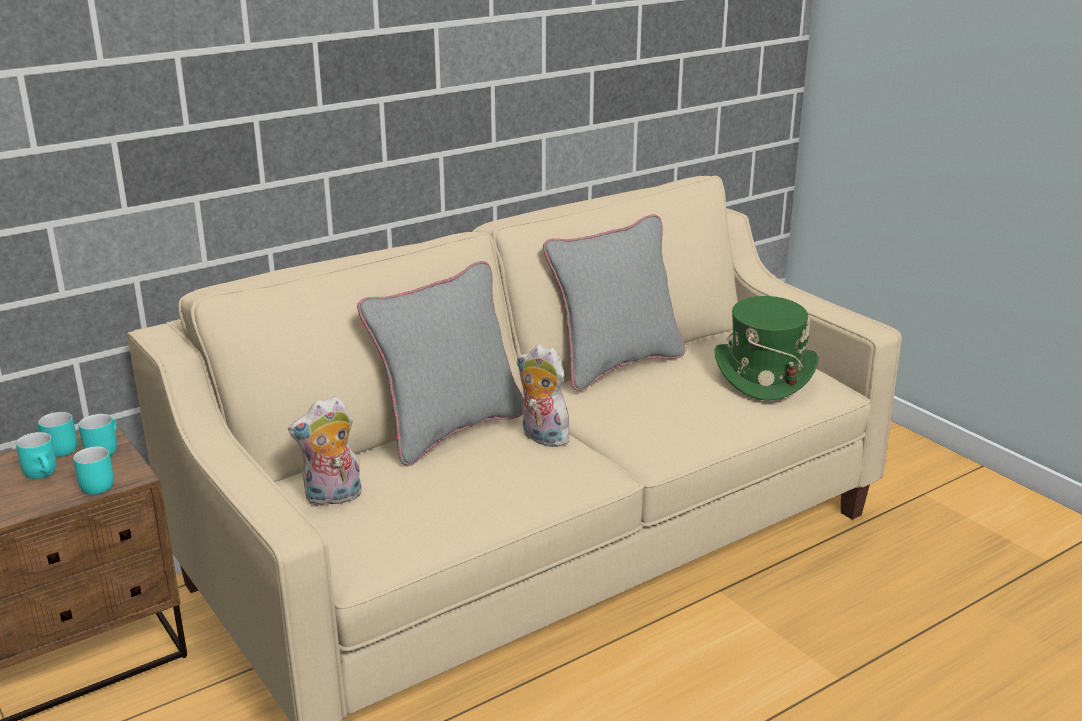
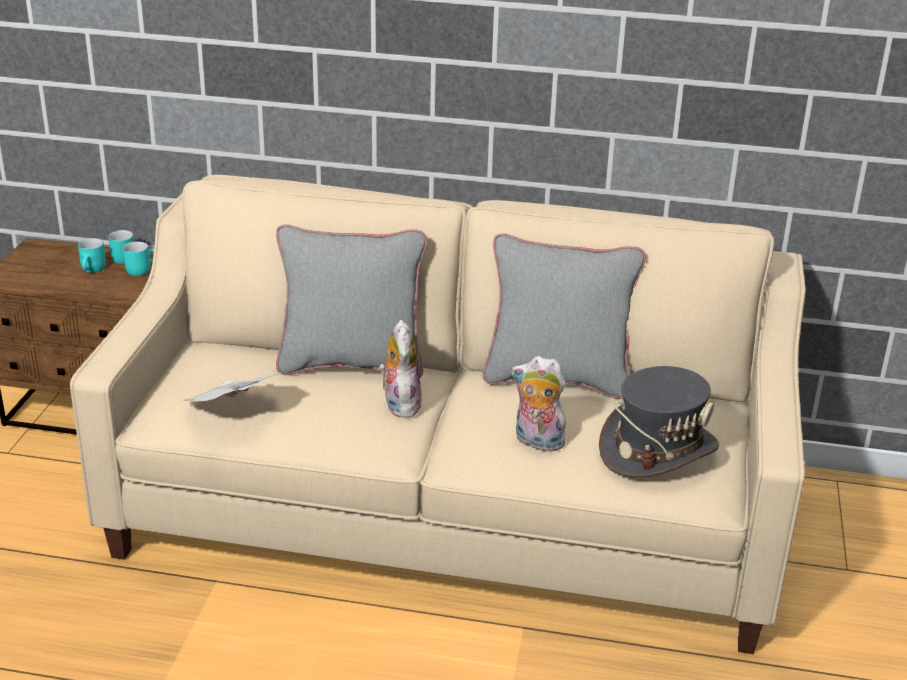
camera: 45 degrees right, 5 degrees up
turquoise mug [73,447,114,494] -> none
plush toy [288,396,362,506] -> plush toy moved to [511,356,566,452]
green hat [715,296,819,401] -> grey hat [599,366,719,477]
none -> newspaper [185,374,280,402]

